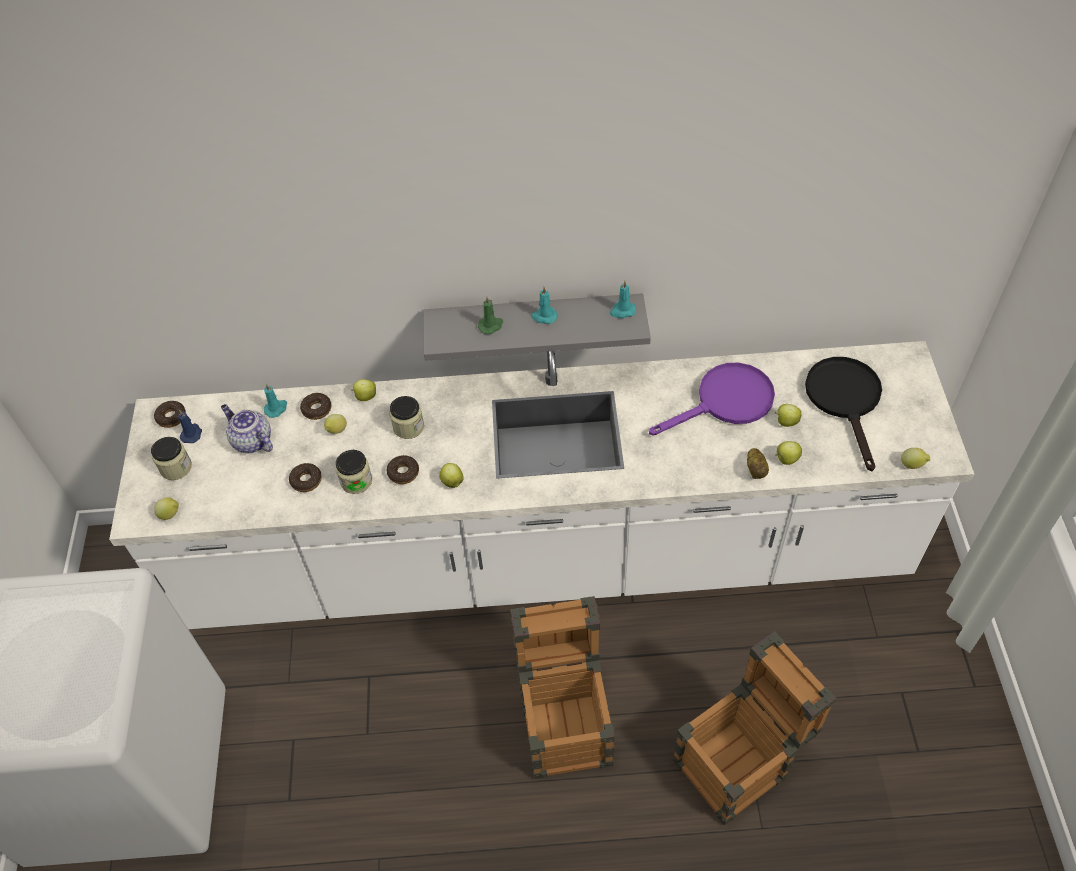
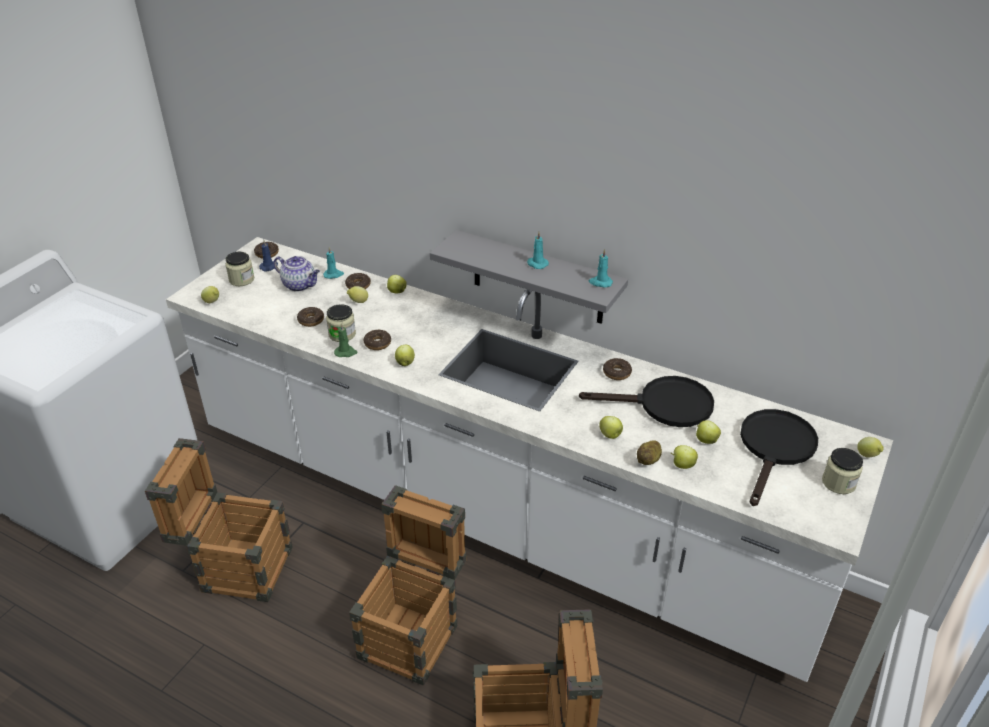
camera: 30 degrees right, 15 degrees down
teapot [221,404,273,453] -> teapot turned 135 degrees clockwise [273,256,320,292]
jar [390,396,424,439] -> jar moved to [822,448,863,494]
green candle [478,296,503,334] -> green candle moved to [334,323,358,357]
purple frying pan [649,363,775,436] -> black frying pan [579,376,714,427]
lemon [901,448,931,469] -> lemon moved to [857,437,883,457]
none -> crate [145,438,293,602]
none -> apple [599,416,623,439]
none -> donut [603,358,632,380]

